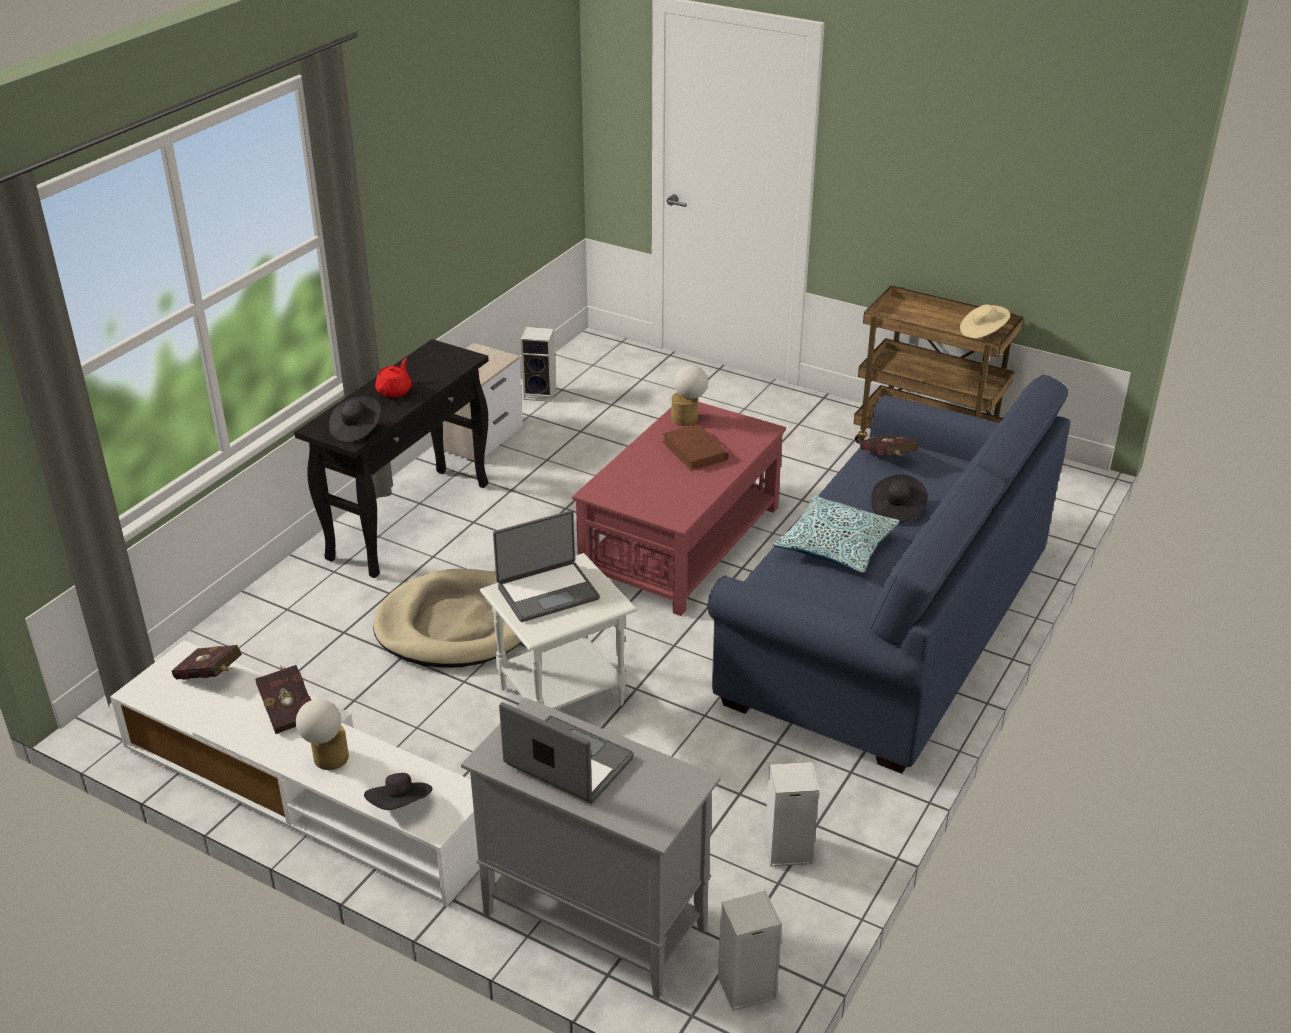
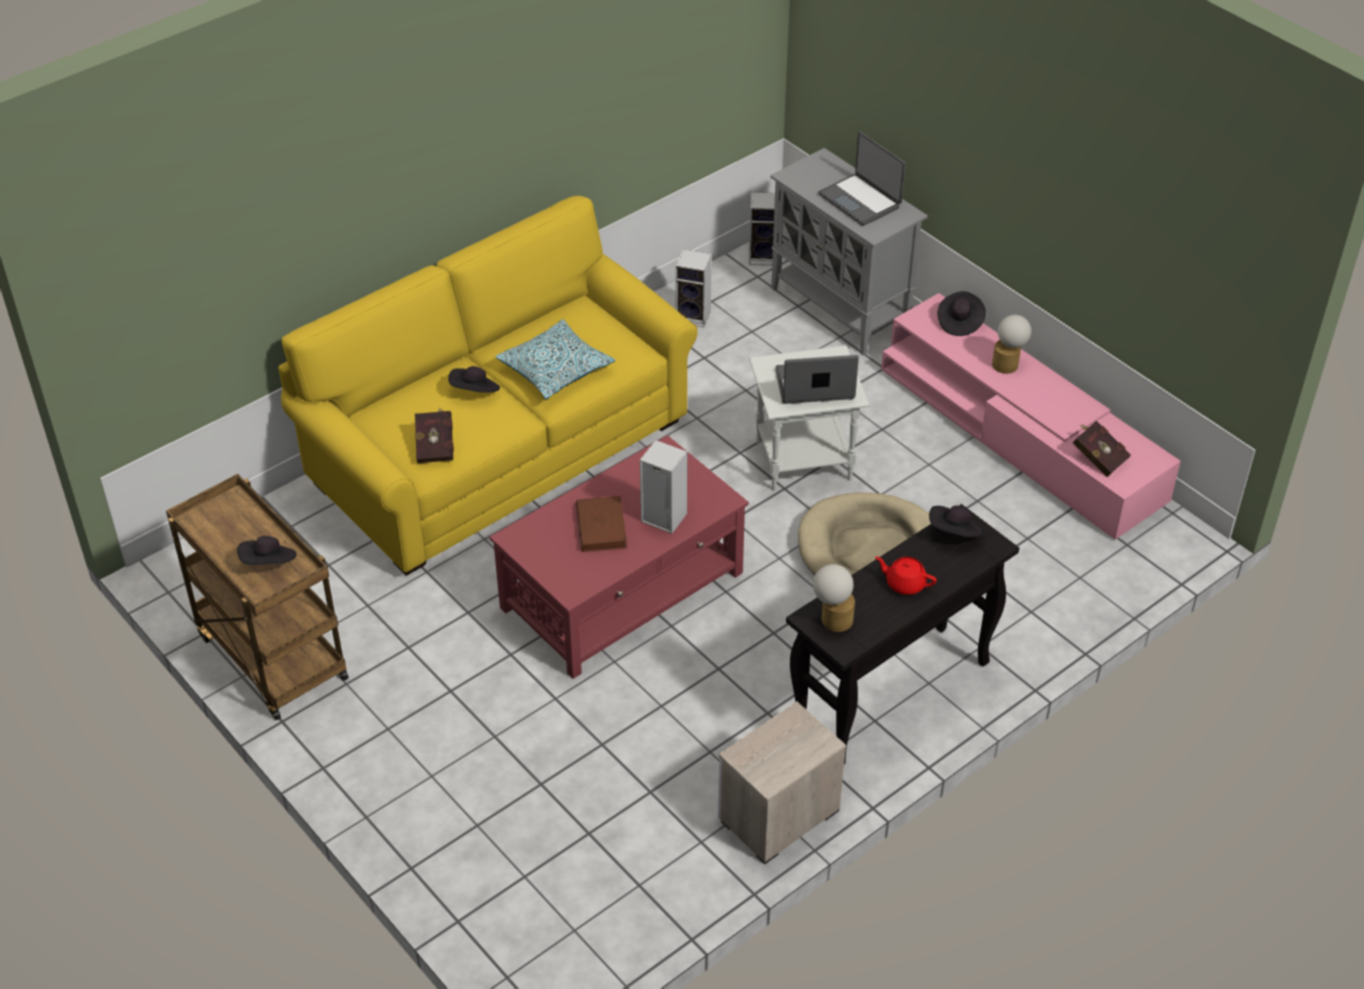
camera: 160 degrees left, 10 degrees up
white tv stand [110,640,479,907] -> pink tv stand [881,293,1181,540]
red book [255,665,311,734] -> none
red teapot [375,358,412,397] -> red teapot turned 75 degrees clockwise [875,557,937,595]
speaker [521,327,556,402] -> speaker moved to [640,440,687,534]
table lamp [671,365,708,426] -> table lamp moved to [813,564,855,632]
blue sofa [708,375,1070,774] -> yellow sofa [278,196,698,576]
beige hat [960,305,1010,338] -> none
none -> black hat [237,536,297,565]

